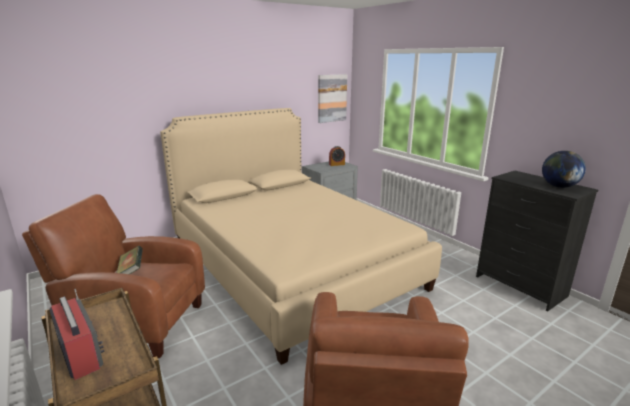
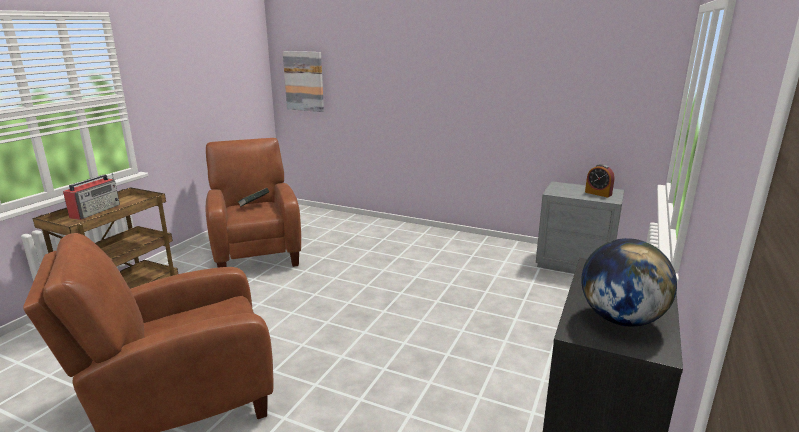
camera: 60 degrees right, 0 degrees up
beige bed [160,108,442,365] -> none
picture [318,74,347,123] -> picture moved to [283,51,324,112]

